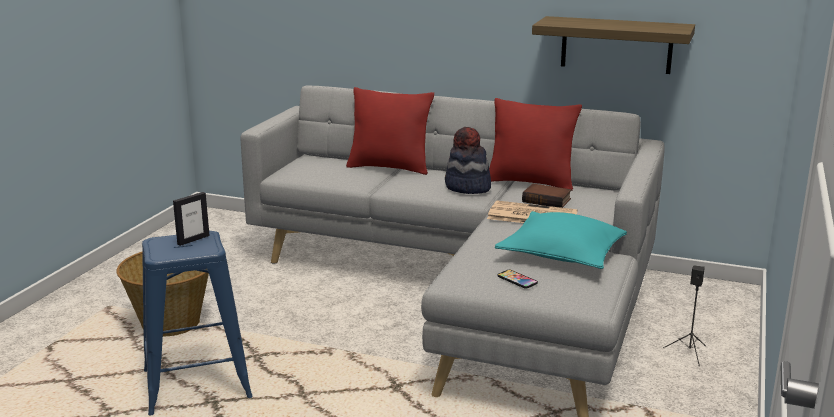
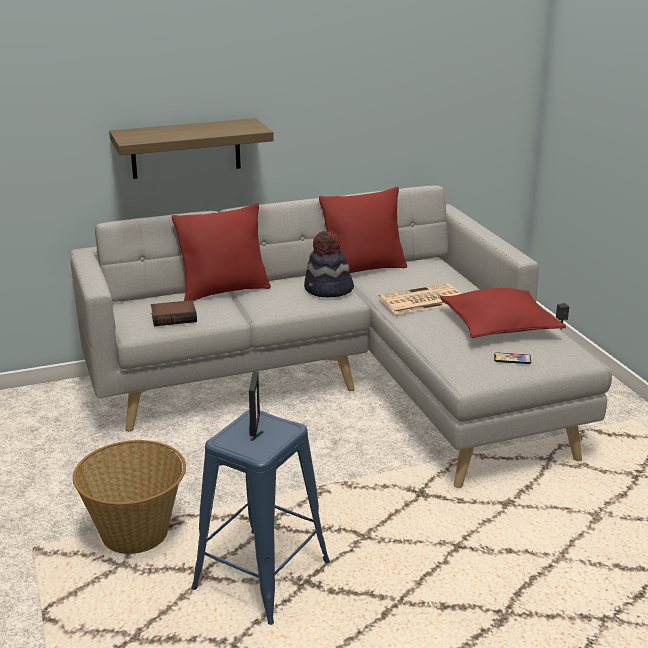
camera: 40 degrees left, 5 degrees up
turquoise pillow [495,211,627,269] -> red pillow [440,288,566,338]
book [522,184,571,208] -> book moved to [151,300,197,326]
shelf [532,16,695,74] -> shelf moved to [109,118,274,179]

